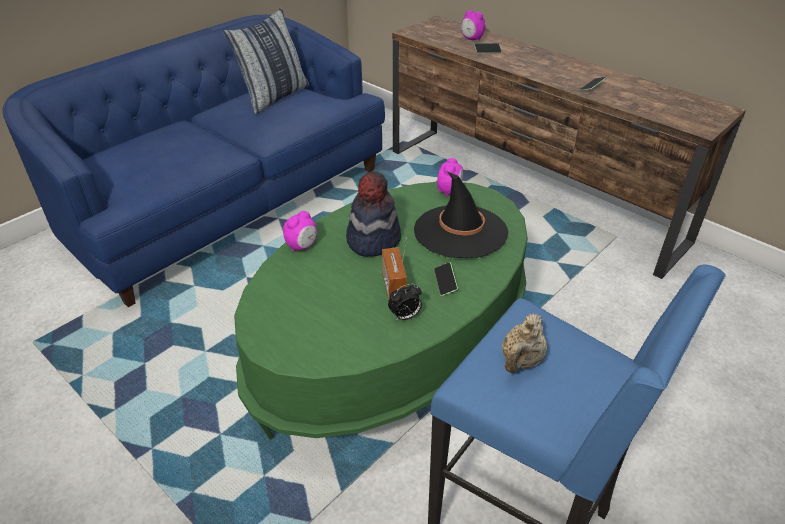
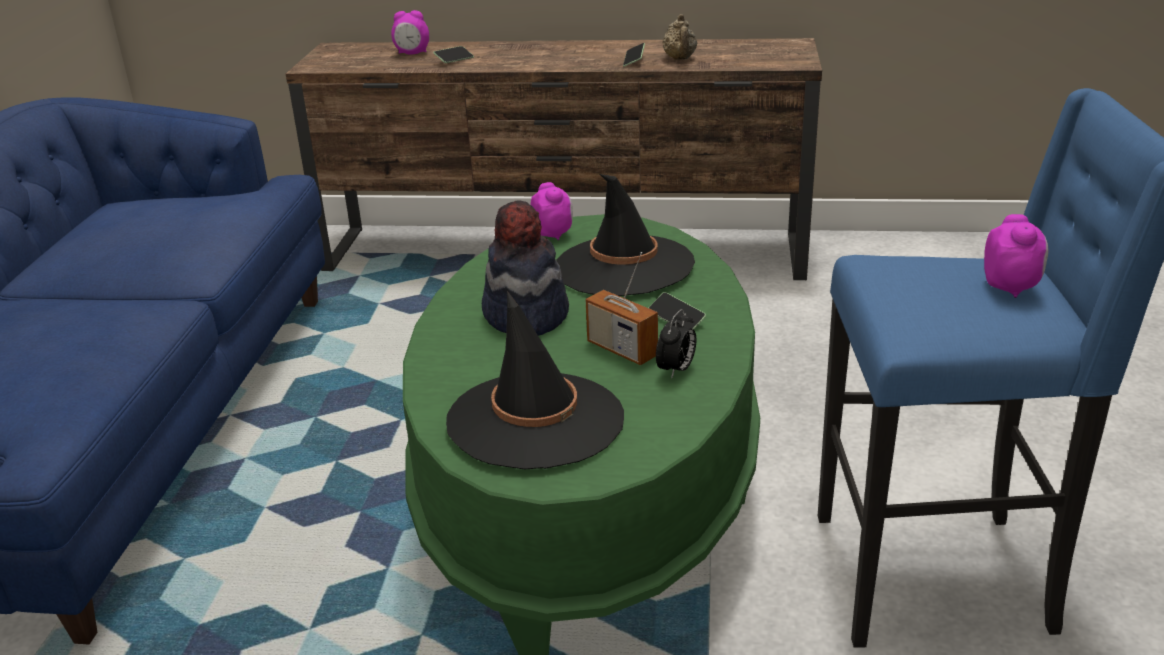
camera: 35 degrees left, 10 degrees down
pillow [223,8,309,114] -> none
alarm clock [283,211,317,252] -> alarm clock moved to [984,214,1048,298]
beige teapot [502,313,547,373] -> beige teapot moved to [662,14,697,60]
none -> black hat [446,291,624,469]

